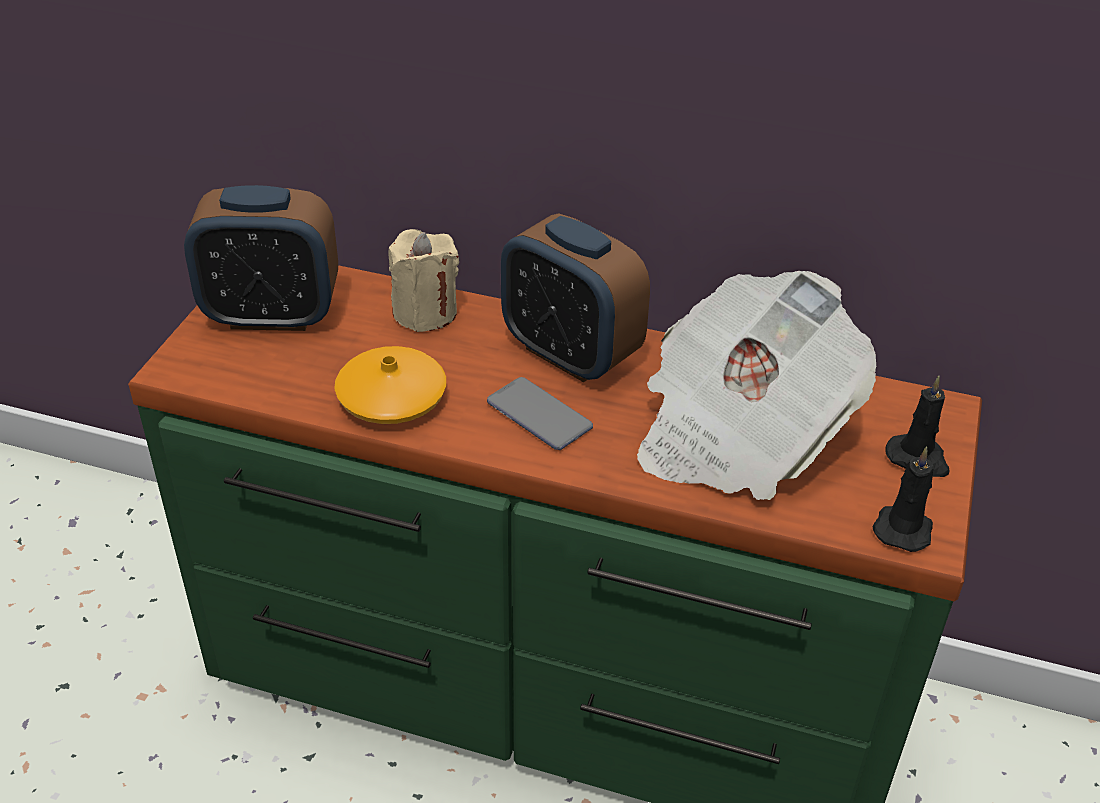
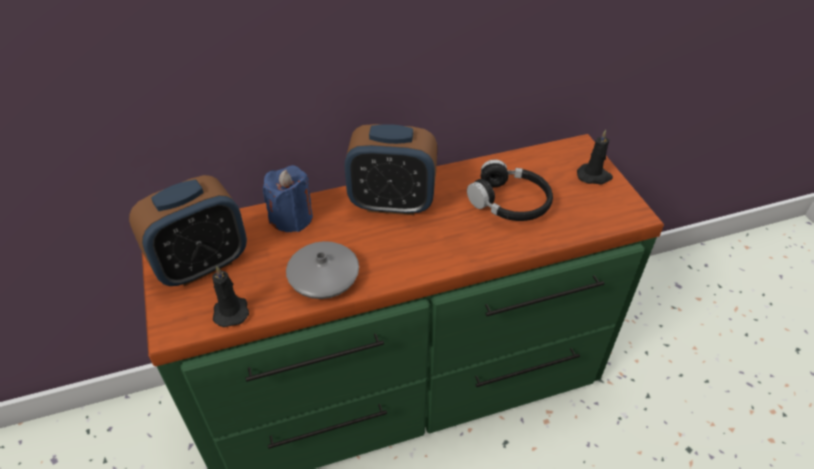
camera: 35 degrees left, 5 degrees up
orange vase [334,346,446,424] -> grey vase [286,241,359,299]
beige candle [388,229,459,332] -> blue candle [263,165,313,232]
phone [487,377,593,450] -> none
newspaper [637,271,876,500] -> black headphones [467,160,553,221]
black candle [872,447,934,552] -> black candle moved to [212,266,249,327]

